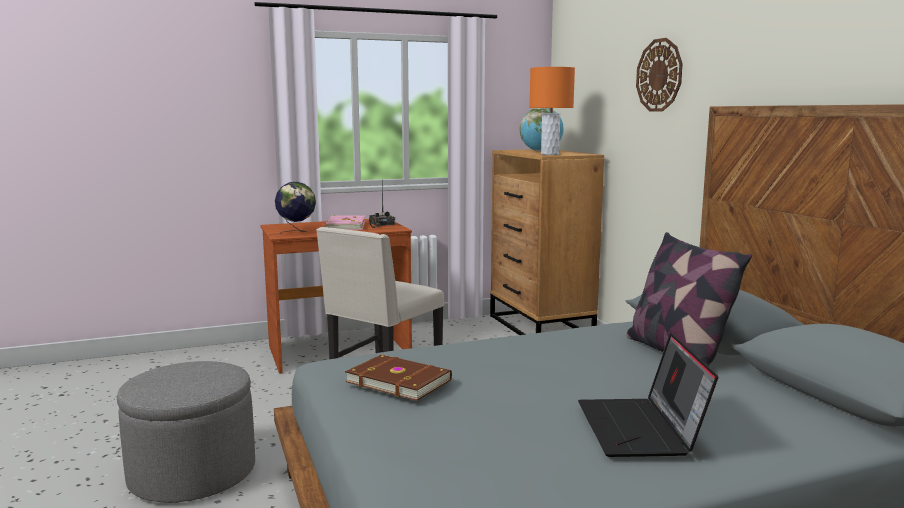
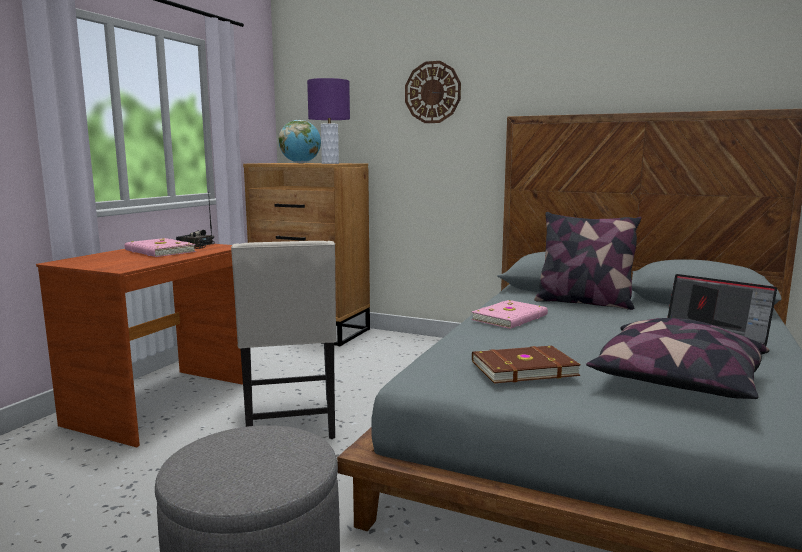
camera: 45 degrees left, 0 degrees up
globe [275,181,316,235] -> none
orange table lamp [529,67,575,155] -> purple table lamp [307,78,350,164]
none -> pink book [471,300,548,329]
none -> pillow [586,318,770,399]

